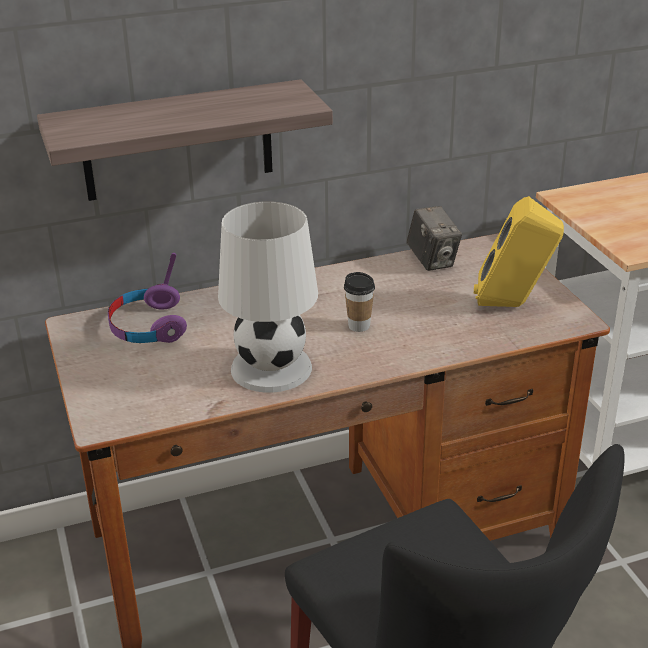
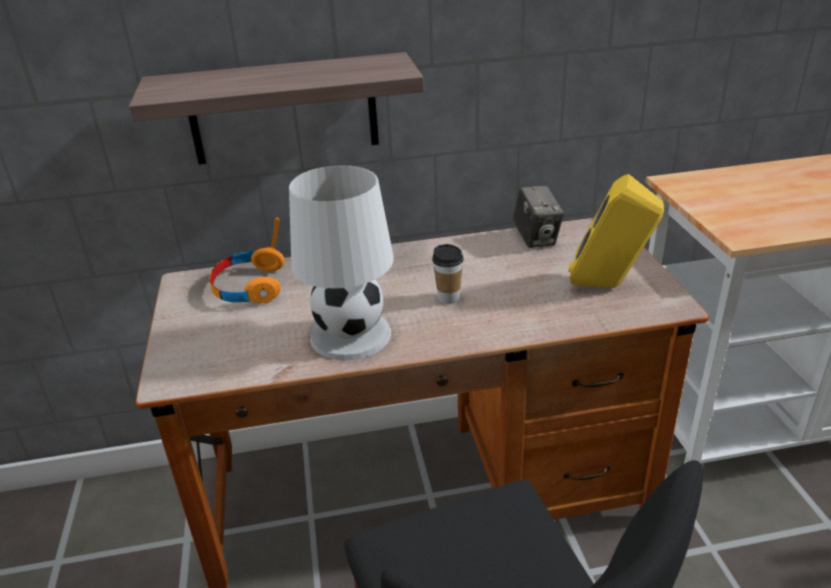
camera: 10 degrees right, 0 degrees up
purple headphones [108,253,187,343] -> orange headphones [210,218,285,303]

